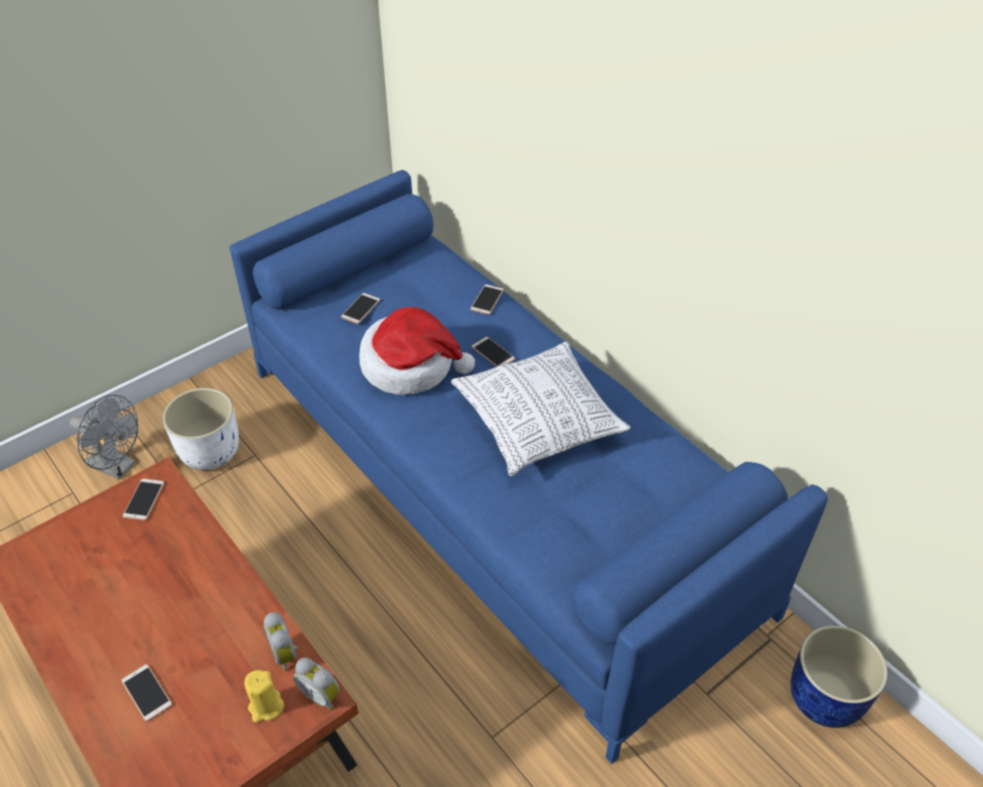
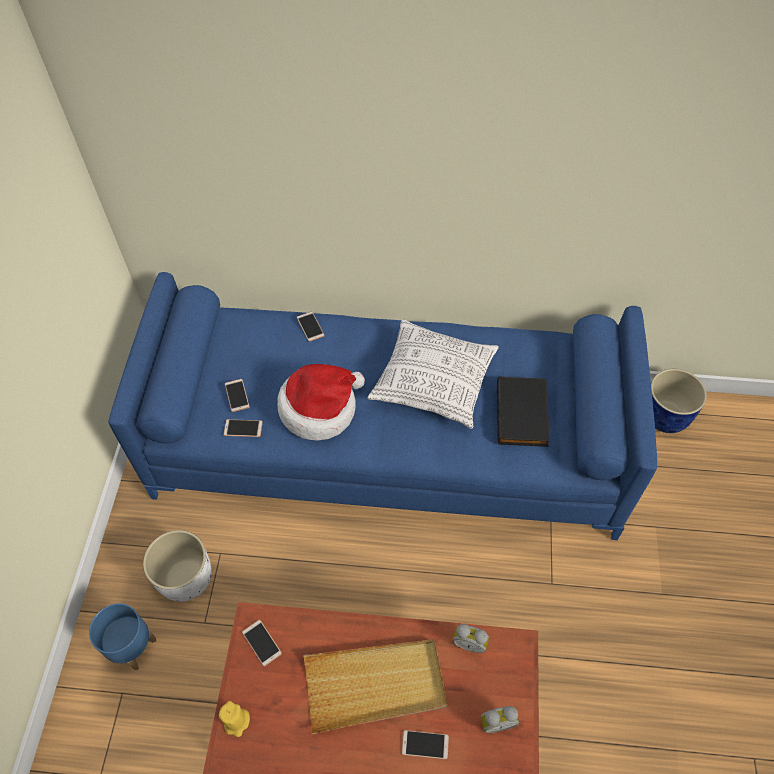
camera: 45 degrees left, 10 degrees up
grey fan [70,395,138,480] -> blue planter [89,603,156,670]
yellow candle [244,670,284,723] -> yellow candle moved to [219,701,250,737]
alarm clock [293,657,340,710] -> alarm clock moved to [481,706,519,733]
phone [471,336,515,367] -> phone moved to [223,419,263,437]
none -> beige tray [303,639,447,734]
none -> black book [497,376,550,447]

